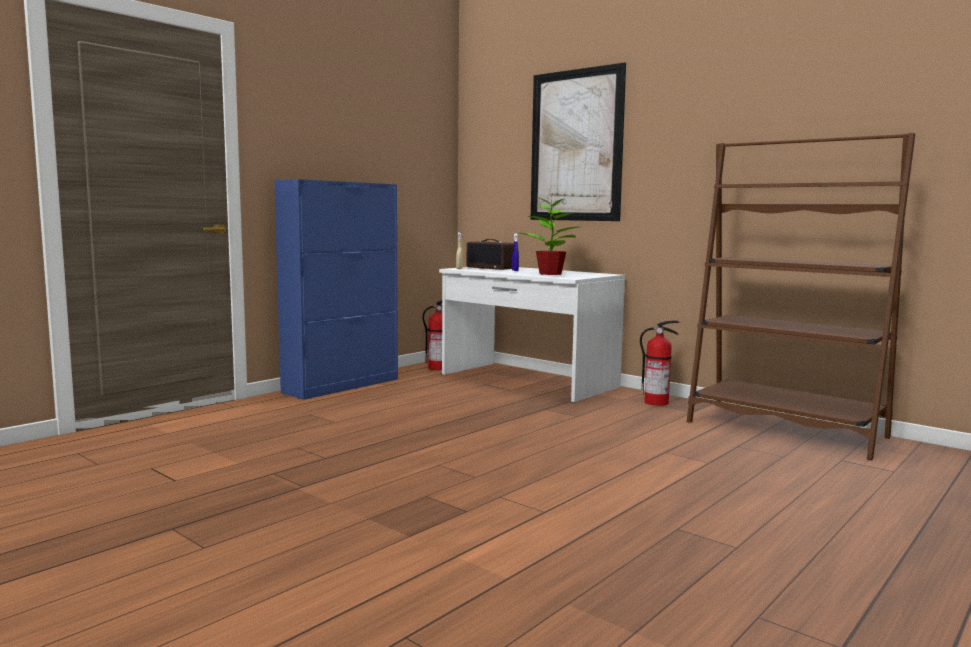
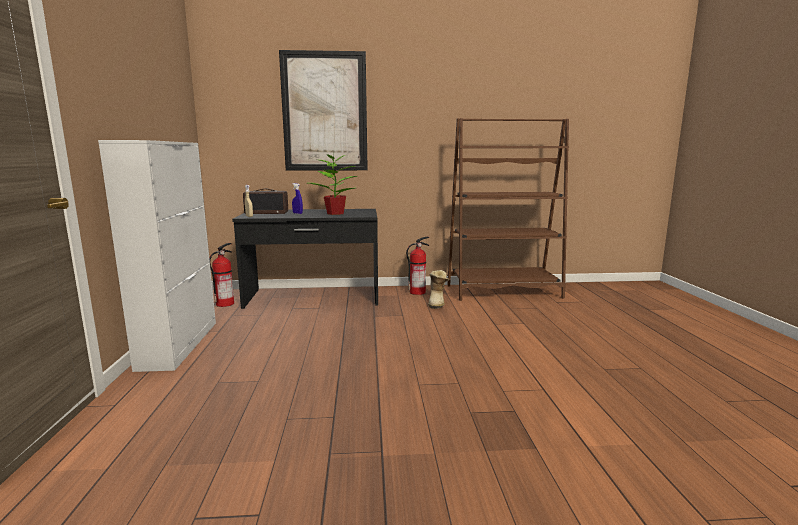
camera: 45 degrees left, 5 degrees up
blue cabinet [274,179,398,400] -> white cabinet [98,140,216,372]
white desk [439,267,625,402] -> black desk [232,209,378,309]
none -> boot [428,270,449,309]

